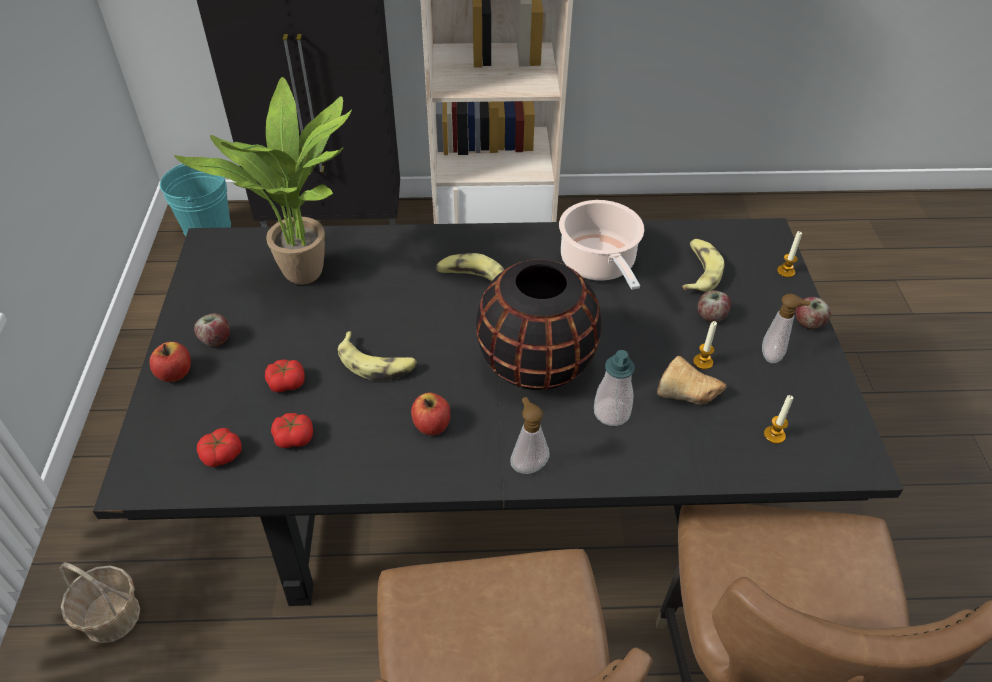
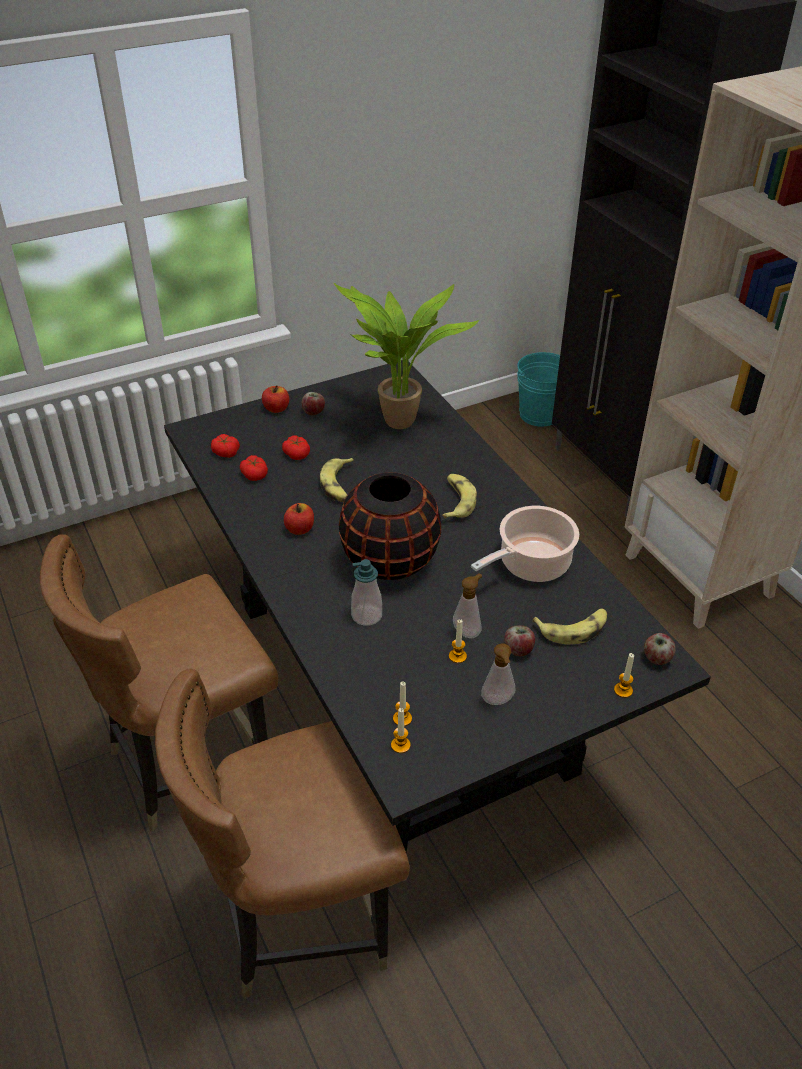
camera: 65 degrees right, 5 degrees down
basket [59,562,140,643] -> none
soap dispenser [510,397,549,474] -> soap dispenser moved to [453,573,482,638]
bread [657,356,727,405] -> none
apple [795,297,831,329] -> apple moved to [644,633,676,665]
none -> candle [391,708,411,753]

